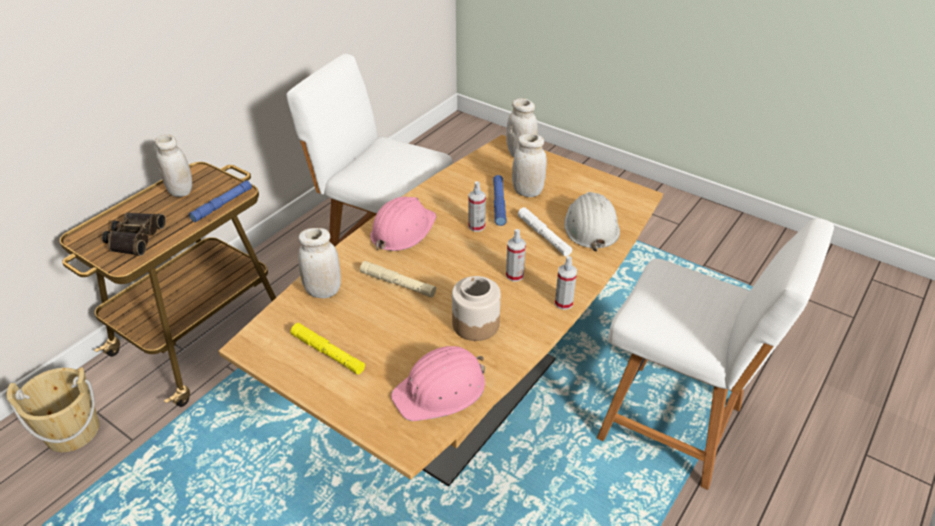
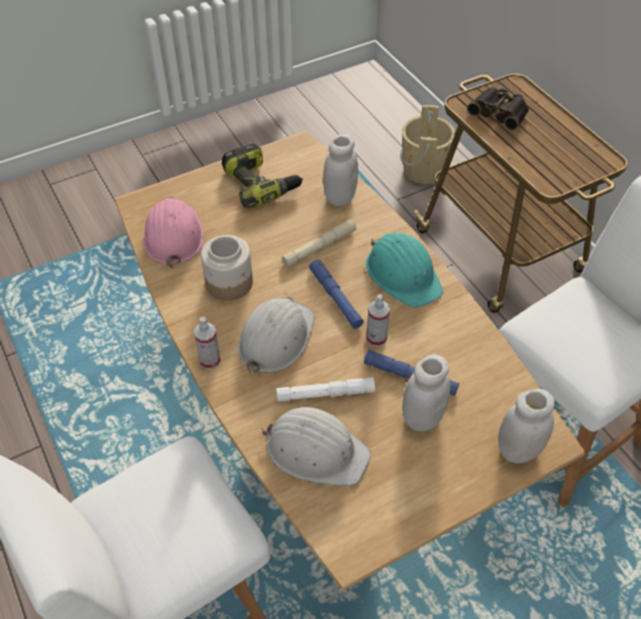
camera: 115 degrees right, 10 degrees up
white jar [155,134,192,197] -> none
blue flashlight [189,180,252,222] -> blue flashlight moved to [309,260,364,329]
yellow flashlight [290,323,365,375] -> power drill [222,144,303,208]
pink hard hat [370,197,437,251] -> turquoise hard hat [366,233,443,308]
spray bottle [506,229,526,282] -> white hard hat [237,297,315,374]

